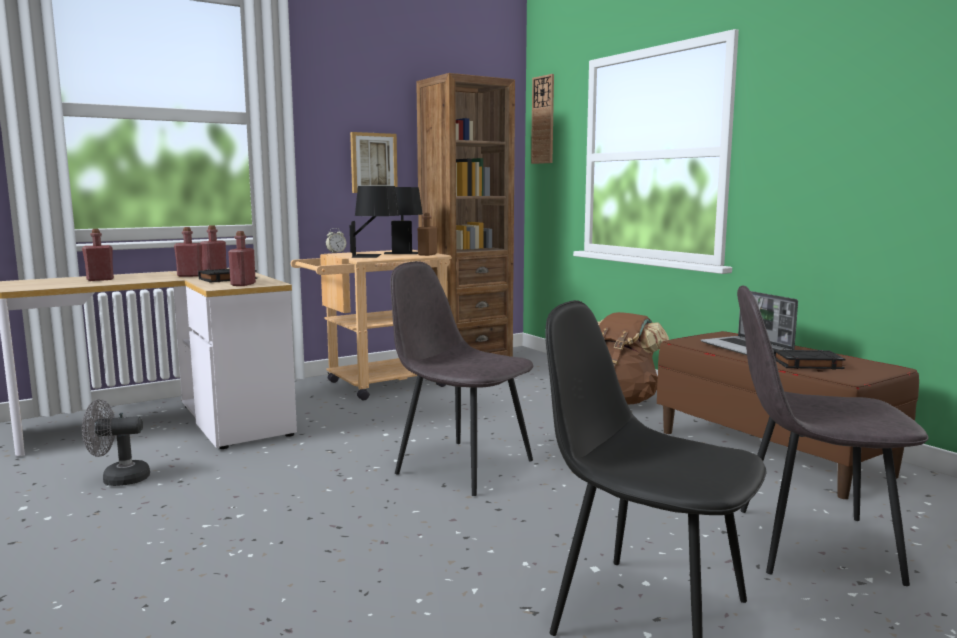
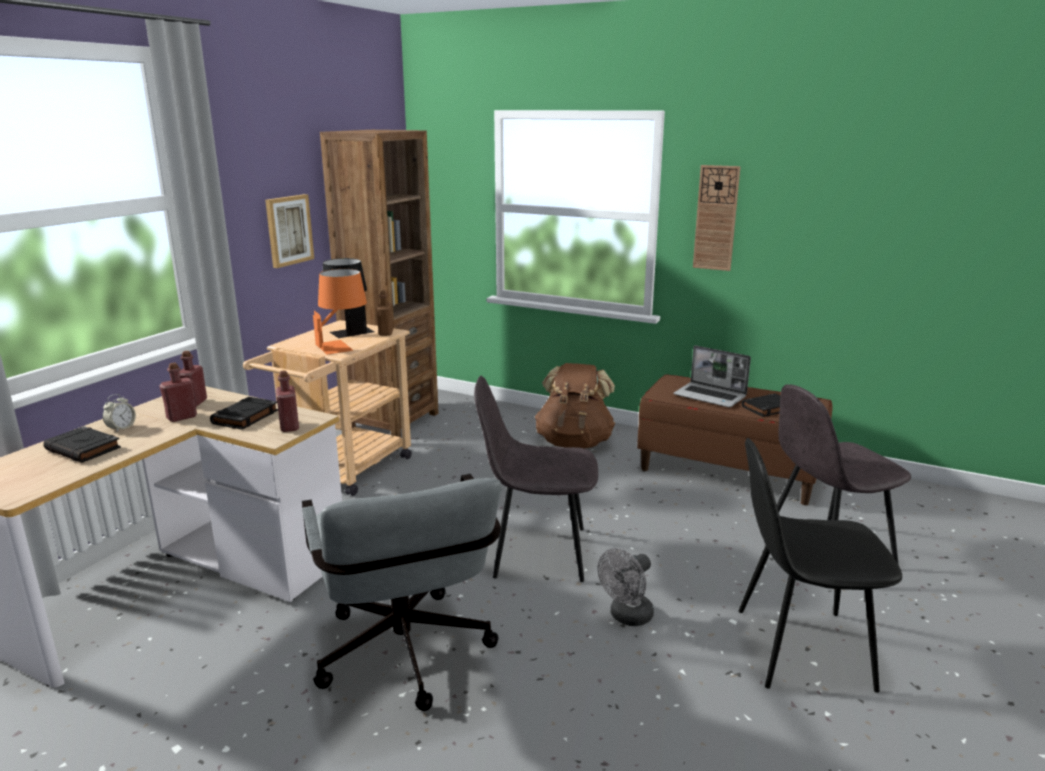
camera: 30 degrees left, 10 degrees up
red bottle [82,229,114,281] -> black book [43,426,121,463]
grey fan [82,399,150,486] -> grey fan moved to [598,548,654,626]
alarm clock [326,228,346,253] -> alarm clock moved to [102,394,136,432]
black table lamp [350,186,399,258] -> orange table lamp [313,269,367,355]
wall clock [531,74,554,164] -> wall clock moved to [693,165,741,271]
none -> grey office chair [302,474,502,711]

